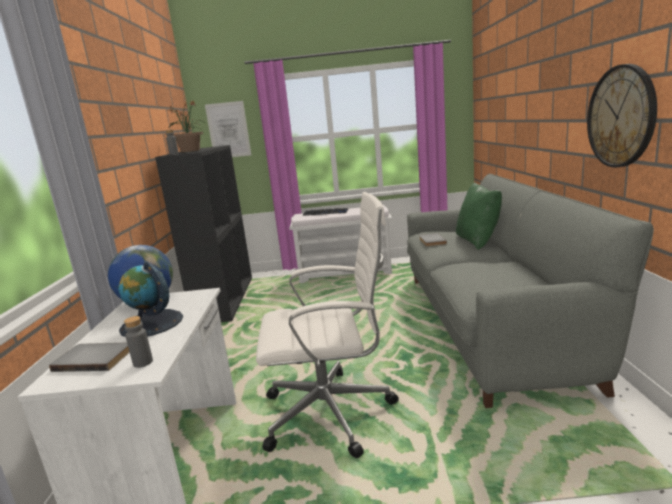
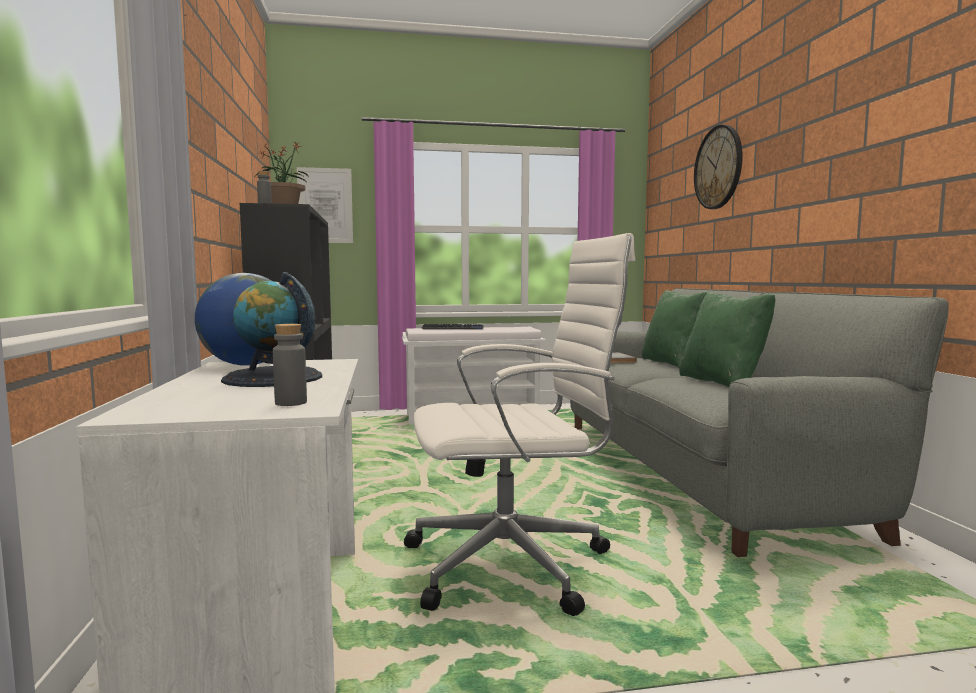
camera: 10 degrees left, 10 degrees down
grey book [49,343,130,372] -> none
wall clock [587,64,657,168] -> wall clock moved to [694,125,743,209]
none -> green pillow [679,292,775,387]

